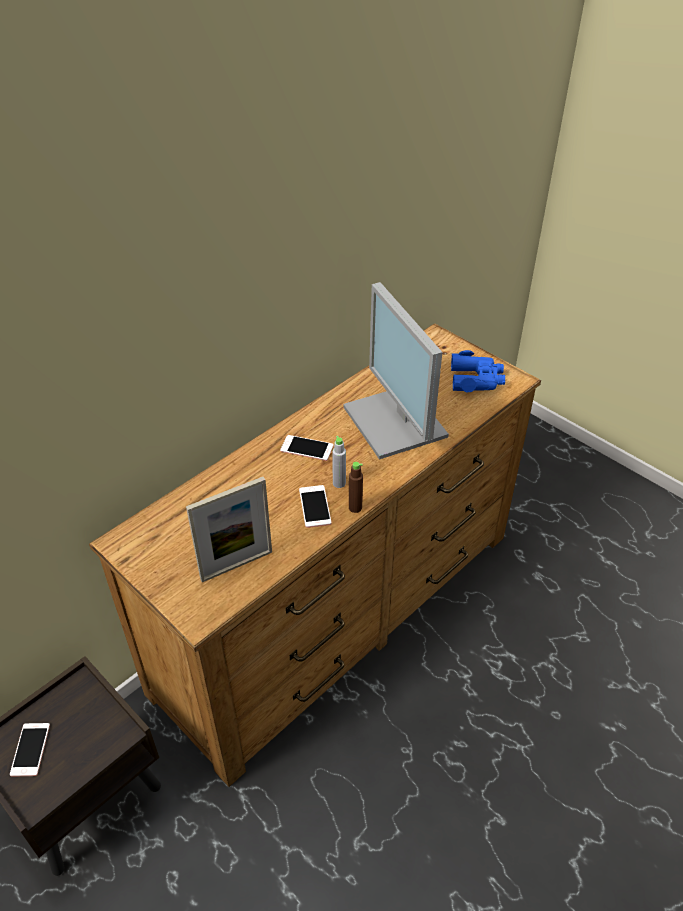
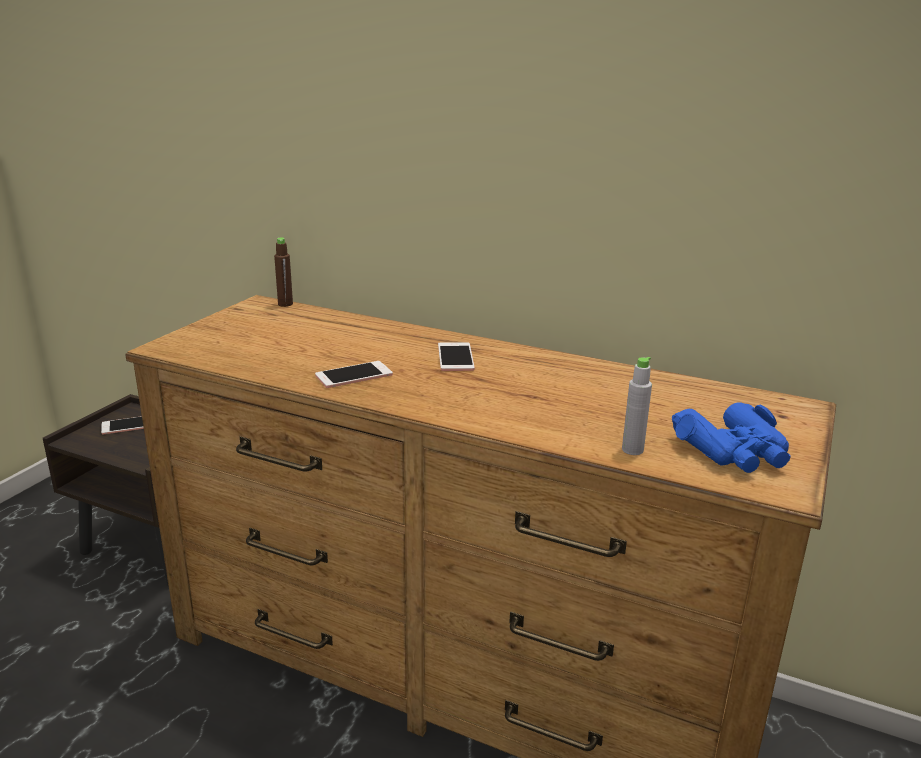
camera: 70 degrees right, 20 degrees down
picture frame [186,477,272,582] -> none
grey bottle [332,436,346,488] -> grey bottle moved to [622,357,652,455]
monitor [343,282,449,460] -> none
brown bottle [349,462,363,513] -> brown bottle moved to [274,238,293,307]

